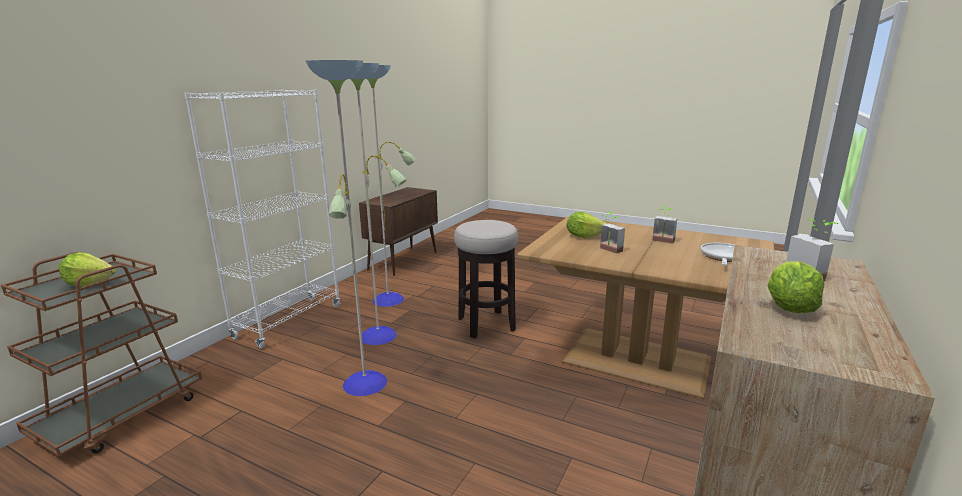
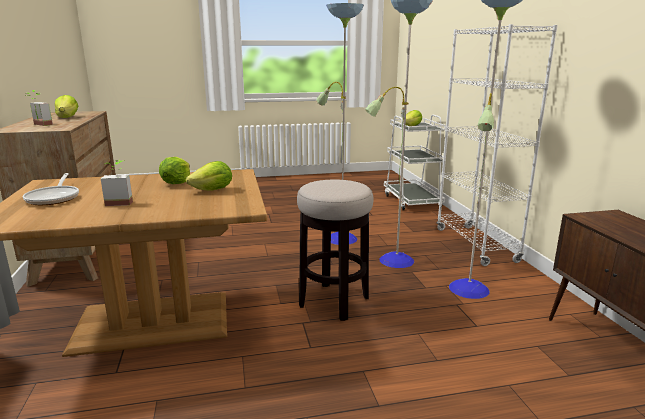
camera: 140 degrees right, 0 degrees up
brown cart [1,252,202,457] -> white cart [384,114,446,210]
potted plant [600,212,625,254] -> lettuce [159,157,190,184]

